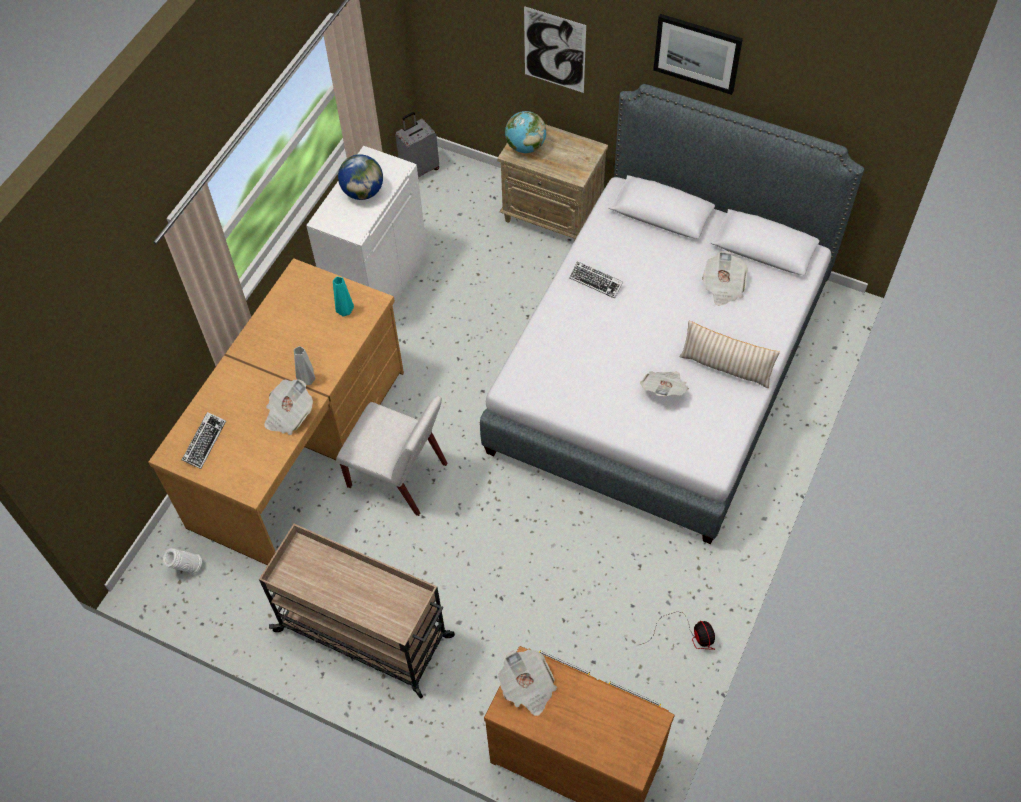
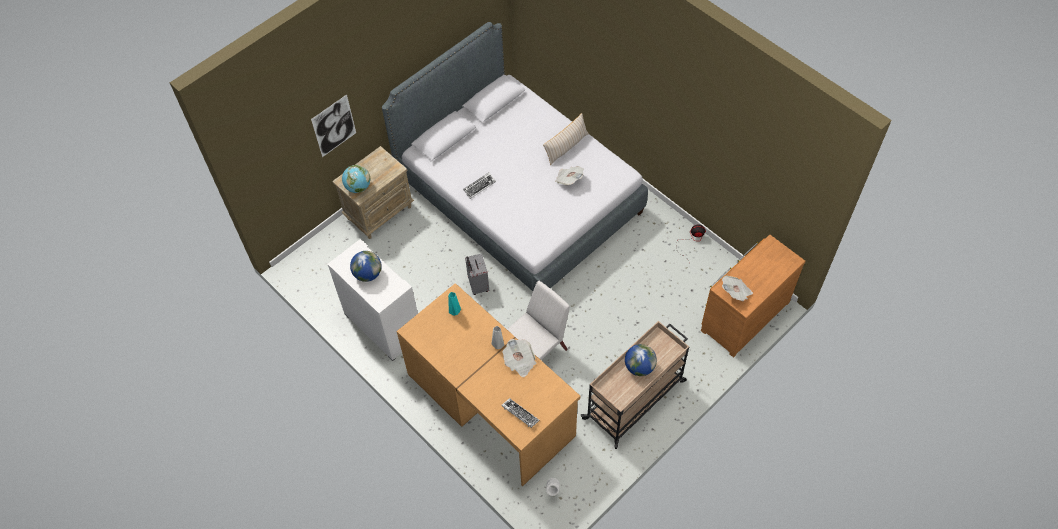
camera: 70 degrees left, 0 degrees up
grey suitcase [395,112,439,179] -> grey suitcase moved to [465,253,489,295]
picture [653,14,743,95] -> none
newspaper [702,251,748,306] -> none
none -> globe [625,344,657,376]

